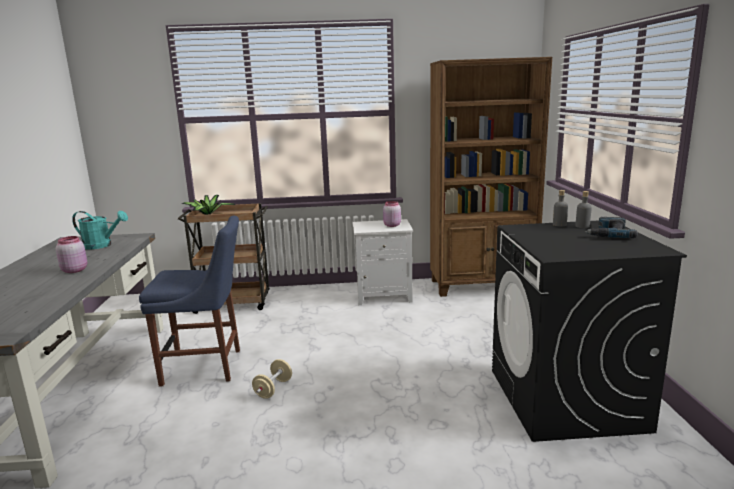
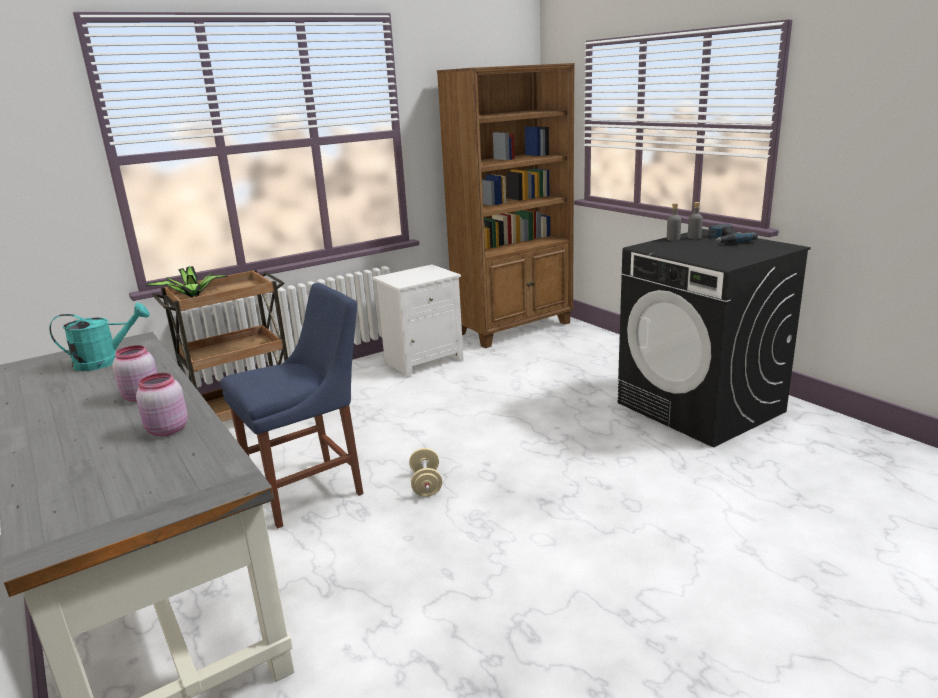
camera: 30 degrees left, 5 degrees up
pink jar [383,201,401,227] -> pink jar moved to [136,373,188,436]

